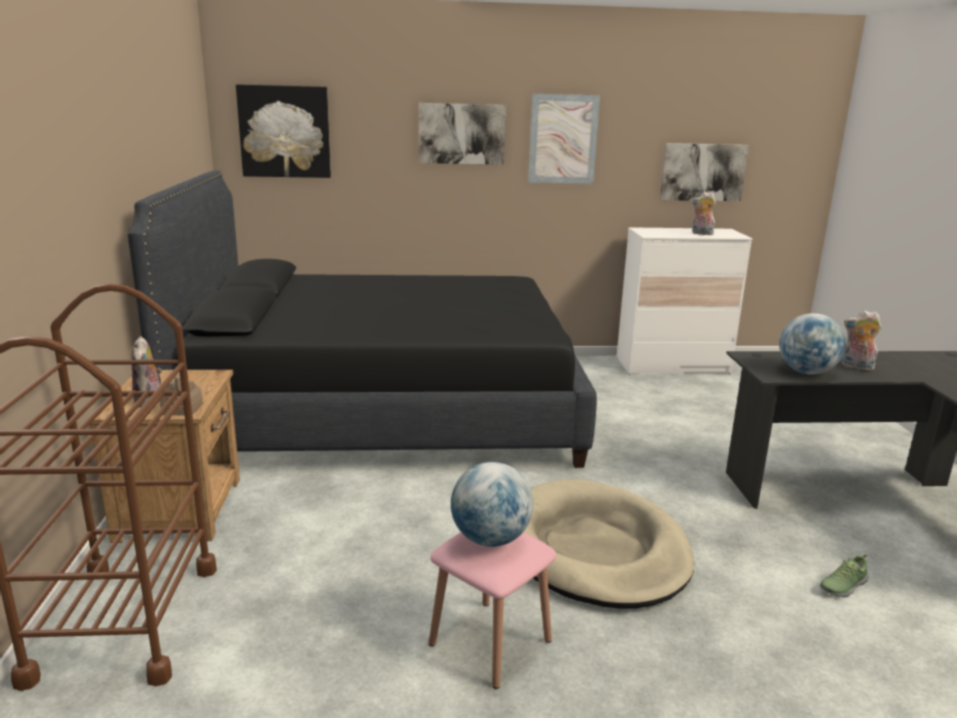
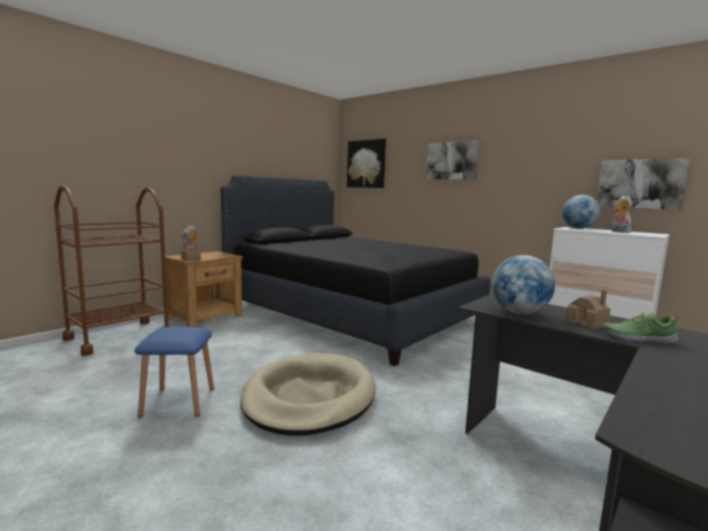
camera: 45 degrees right, 10 degrees down
pink stool [429,532,556,689] -> blue stool [135,327,214,417]
globe [451,462,533,547] -> globe moved to [562,195,600,229]
picture [528,94,600,184] -> none
shoe [820,555,869,598] -> shoe moved to [603,312,679,344]
plush toy [842,310,881,371] -> toy house [566,285,610,329]

